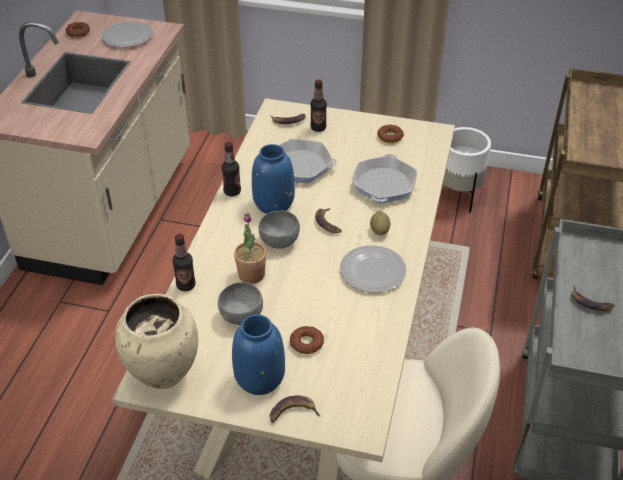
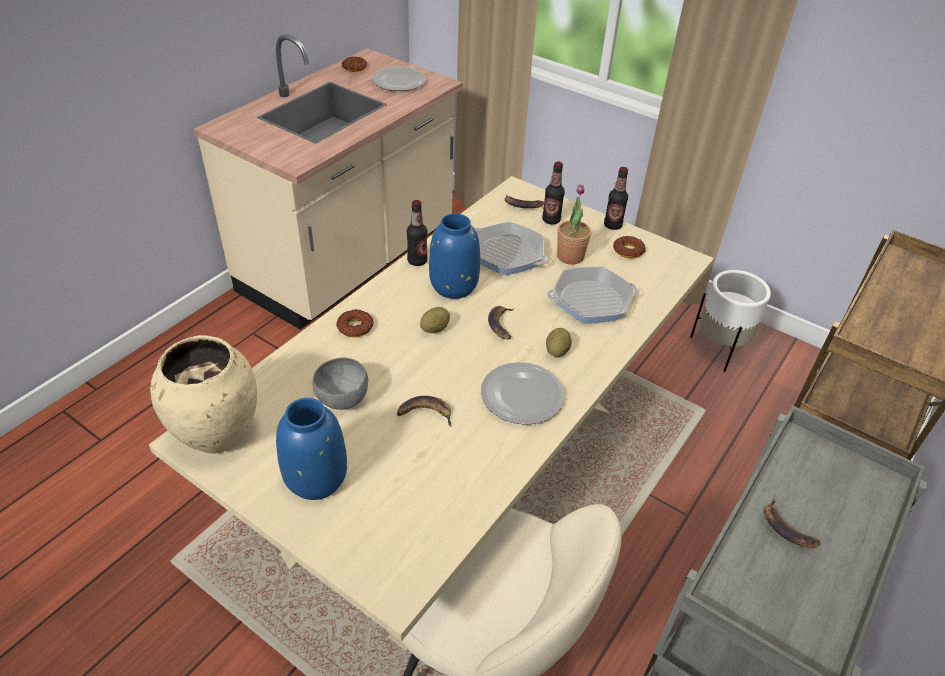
camera: 20 degrees right, 0 degrees up
bottle [173,234,196,291] -> bottle moved to [604,167,628,230]
potted plant [234,213,267,284] -> potted plant moved to [557,184,591,265]
grey bowl [259,210,300,249] -> potato [420,307,450,333]
banana [270,395,320,423] -> banana moved to [397,396,452,427]
donut [289,326,324,354] -> donut moved to [337,309,373,337]
frying pan [352,154,417,203] -> frying pan turned 135 degrees counterclockwise [547,267,639,323]

